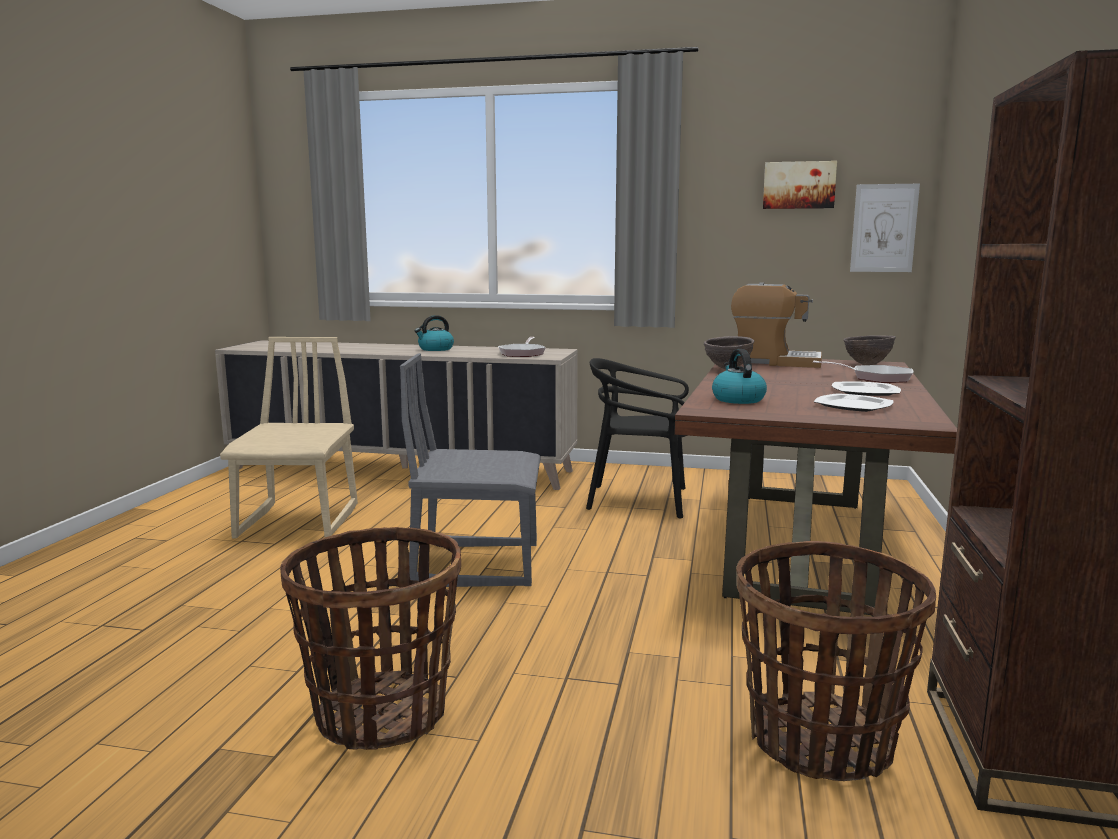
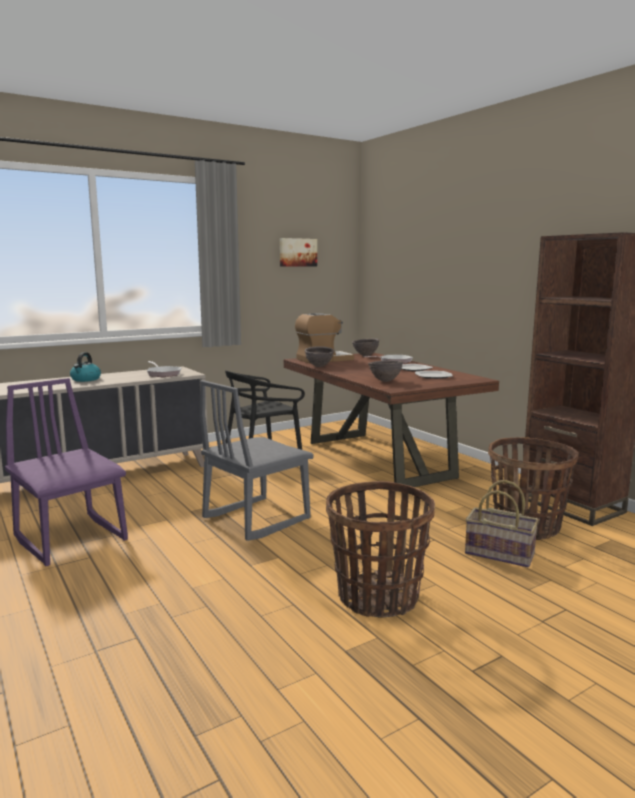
camera: 45 degrees left, 0 degrees up
beige chair [220,337,358,539] -> purple chair [5,378,128,566]
kettle [712,349,767,404] -> brown bowl [368,360,403,382]
picture [850,184,920,272] -> none
none -> basket [465,480,539,567]

